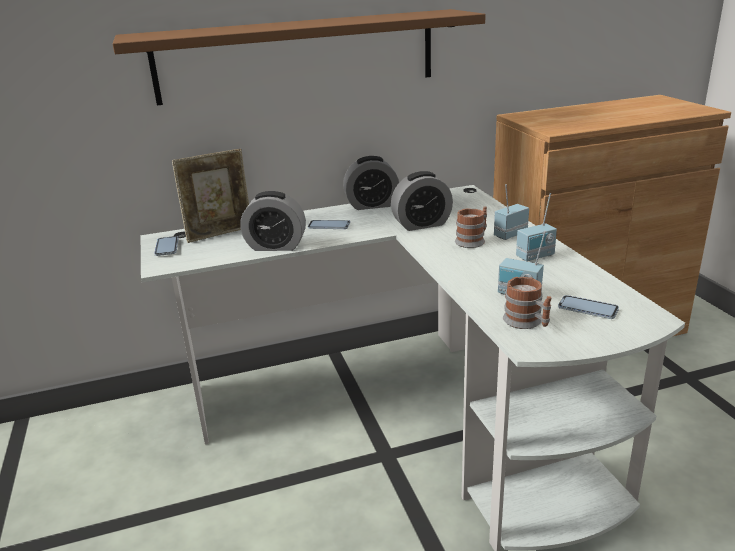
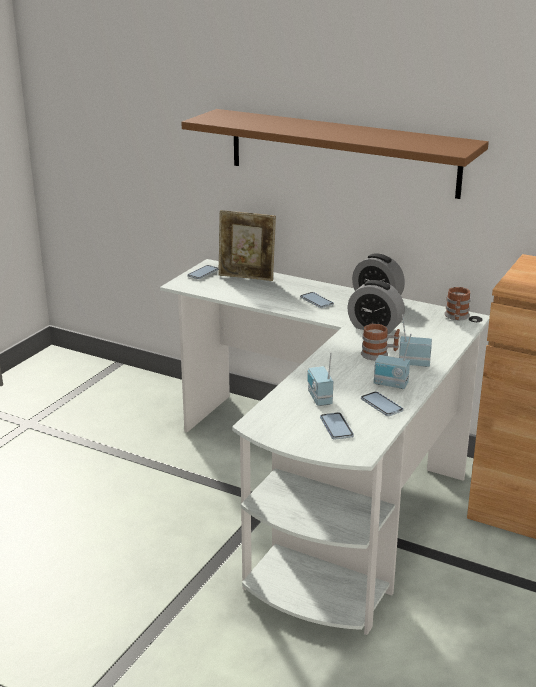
camera: 45 degrees right, 0 degrees up
alarm clock [240,191,306,251] -> none
mug [503,277,552,329] -> mug moved to [444,287,471,320]
none -> phone [361,392,403,416]

